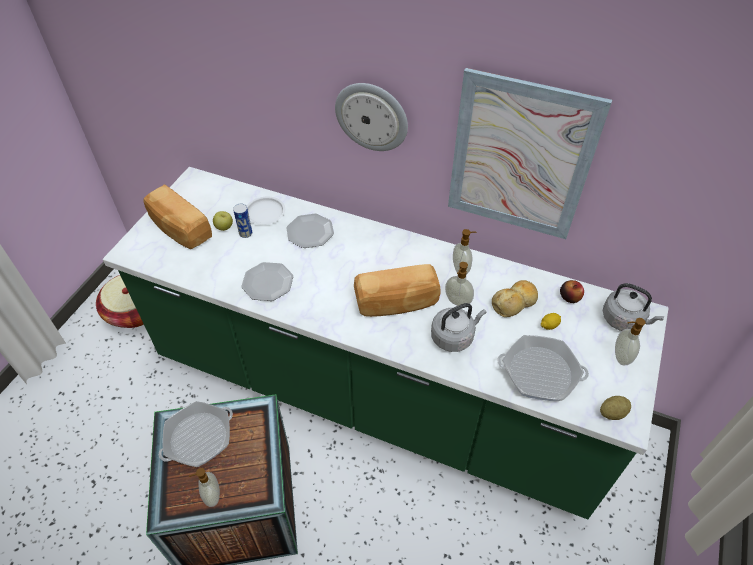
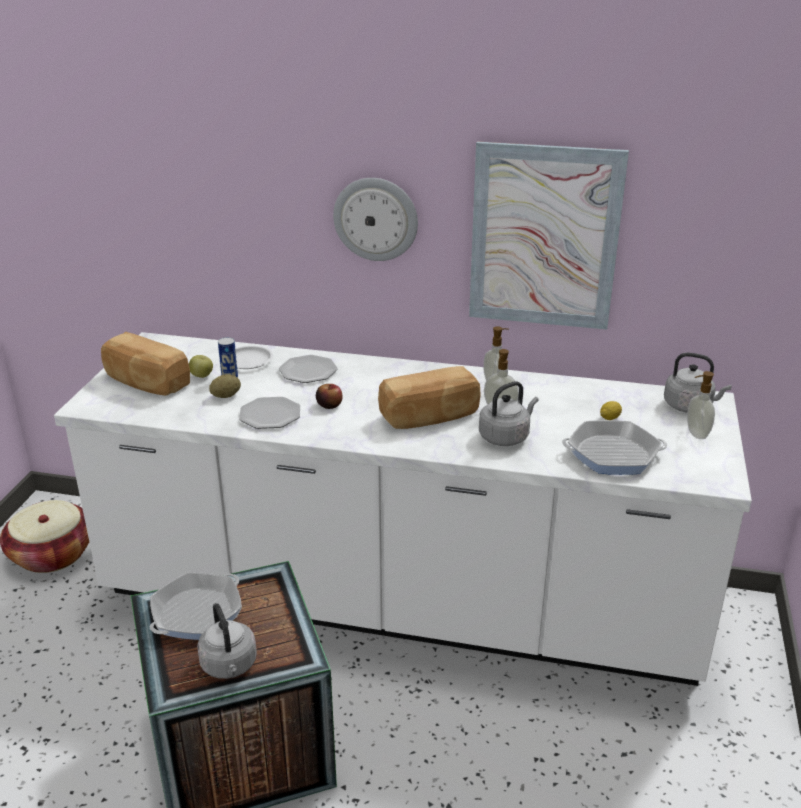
camera: 10 degrees left, 20 degrees down
green counter [103,167,669,519] -> white counter [54,332,752,686]
soap dispenser [189,468,220,507] -> grey kettle [197,603,257,679]
bread [492,280,538,317] -> none
apple [560,280,584,303] -> apple moved to [316,384,343,409]
potato [600,396,631,420] -> potato moved to [209,374,241,398]

